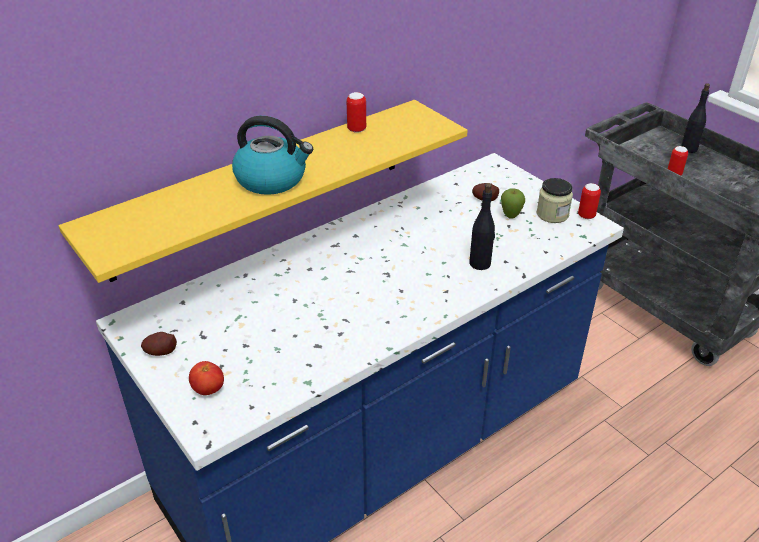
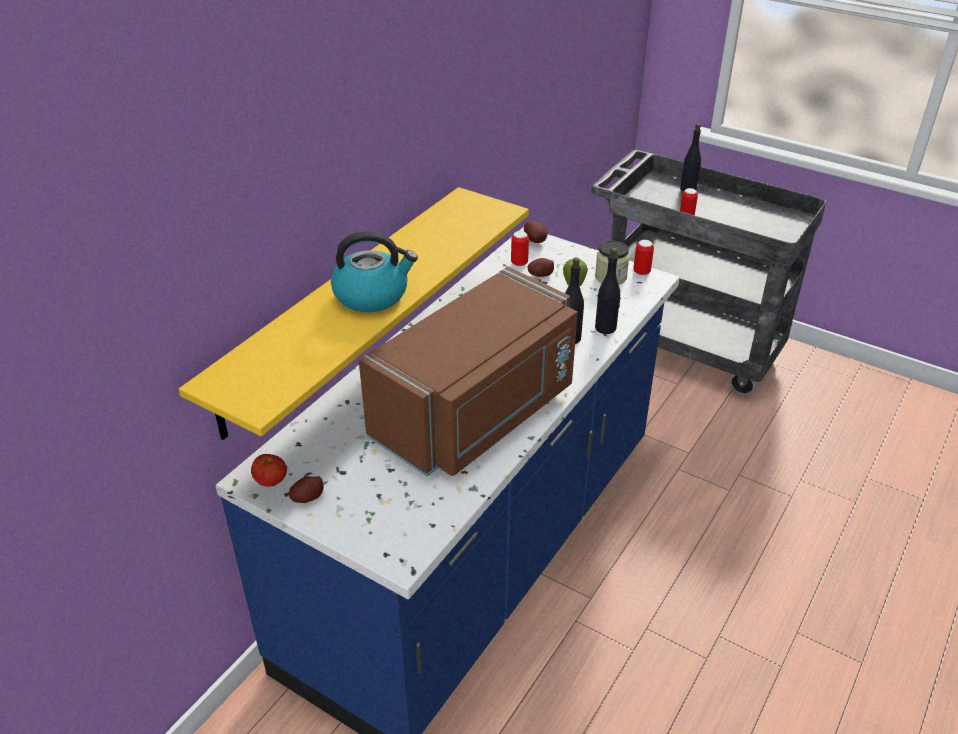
camera: 20 degrees left, 0 degrees up
tomato [189,361,224,395] -> tomato moved to [251,454,287,487]
can [347,92,366,133] -> can moved to [511,231,529,266]
none -> brown microwave [359,267,578,477]
none -> potato [524,221,548,243]
none -> black bottle [595,248,621,334]

